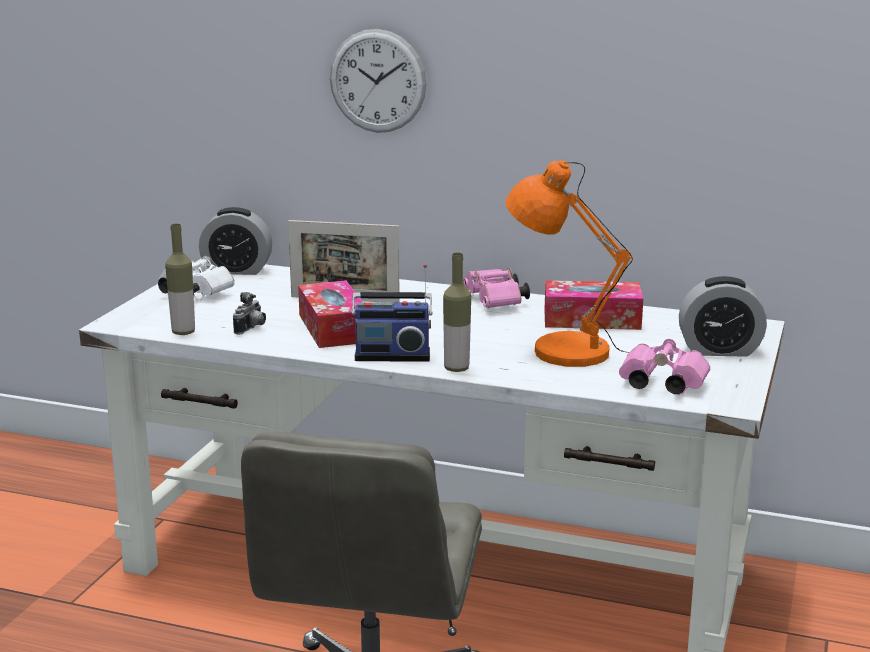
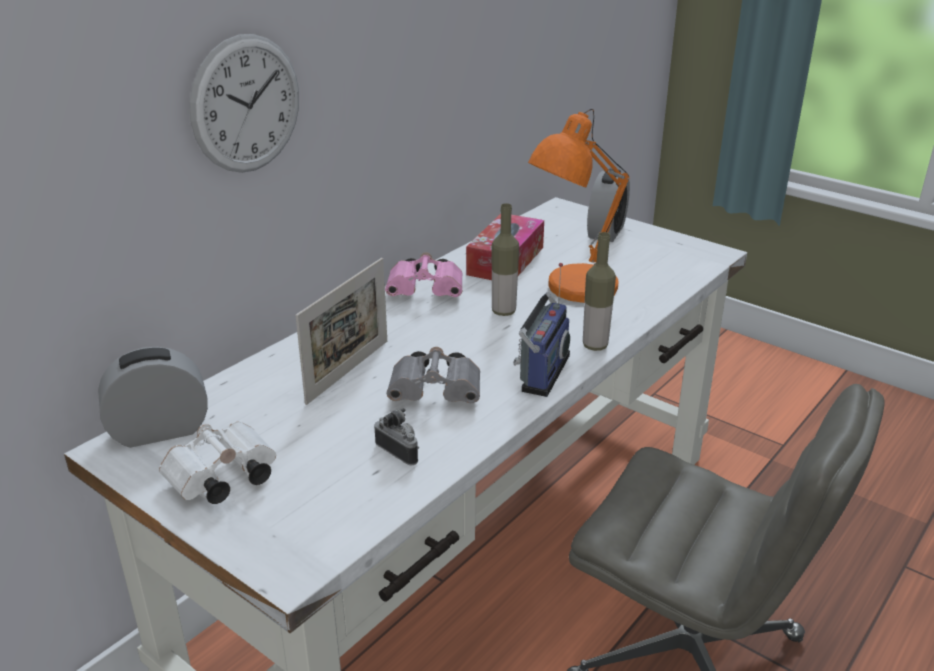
camera: 70 degrees left, 10 degrees up
bottle [165,224,195,335] -> bottle moved to [492,203,519,316]
alarm clock [199,207,272,275] -> alarm clock turned 135 degrees counterclockwise [98,347,208,448]
tissue box [298,280,362,348] -> grey binoculars [387,347,480,403]
pink binoculars [619,339,710,395] -> none

